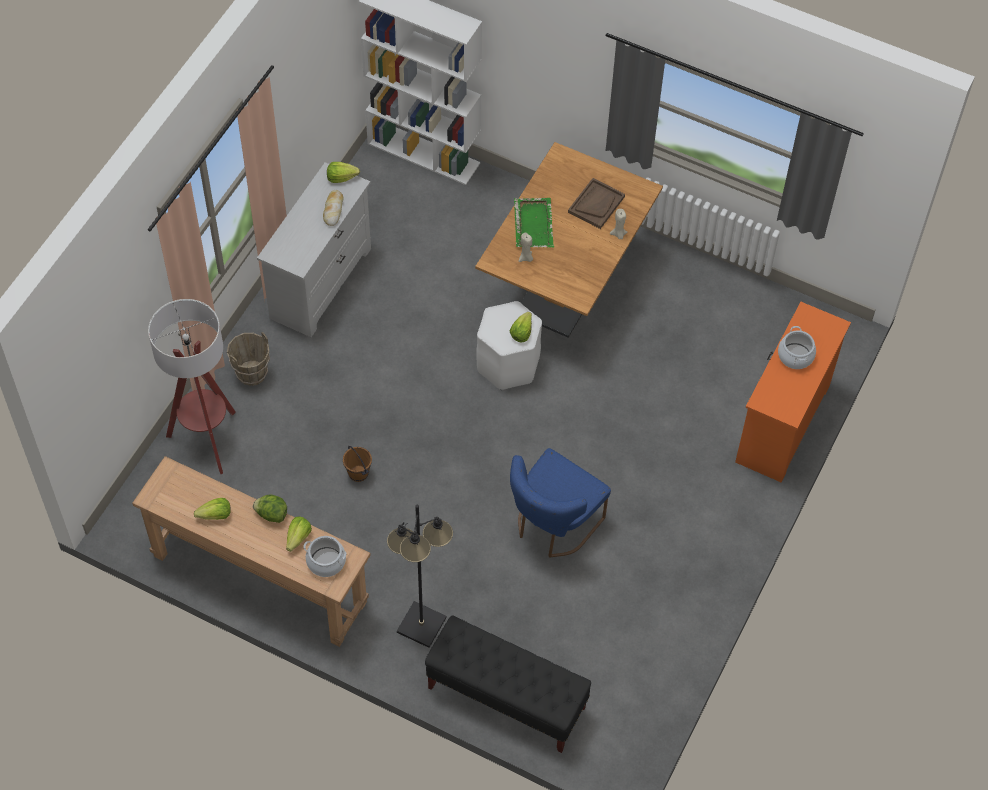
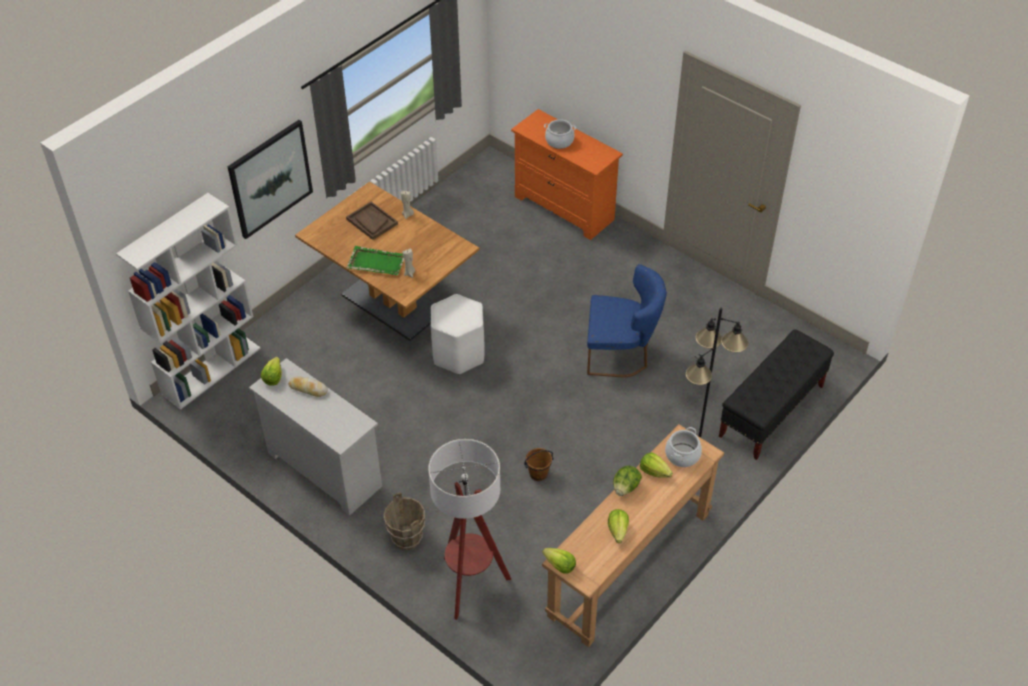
camera: 75 degrees left, 10 degrees down
lettuce [510,312,532,343] -> lettuce moved to [542,548,576,574]
blue chair [510,448,611,558] -> blue chair turned 45 degrees counterclockwise [587,264,667,377]
none -> picture [227,120,313,239]

